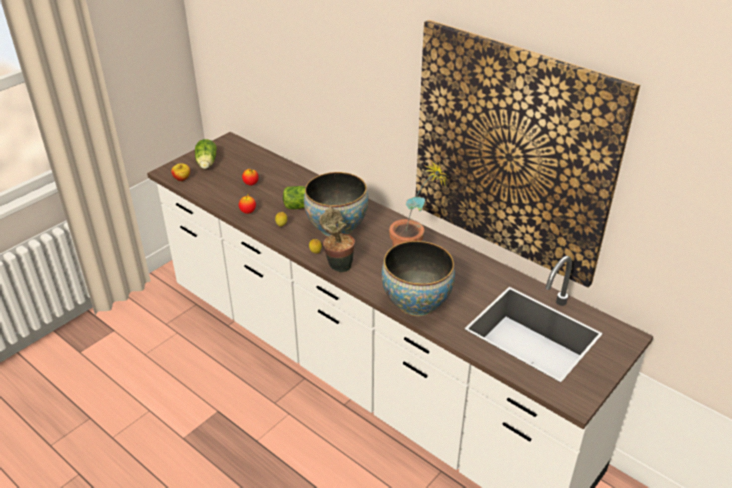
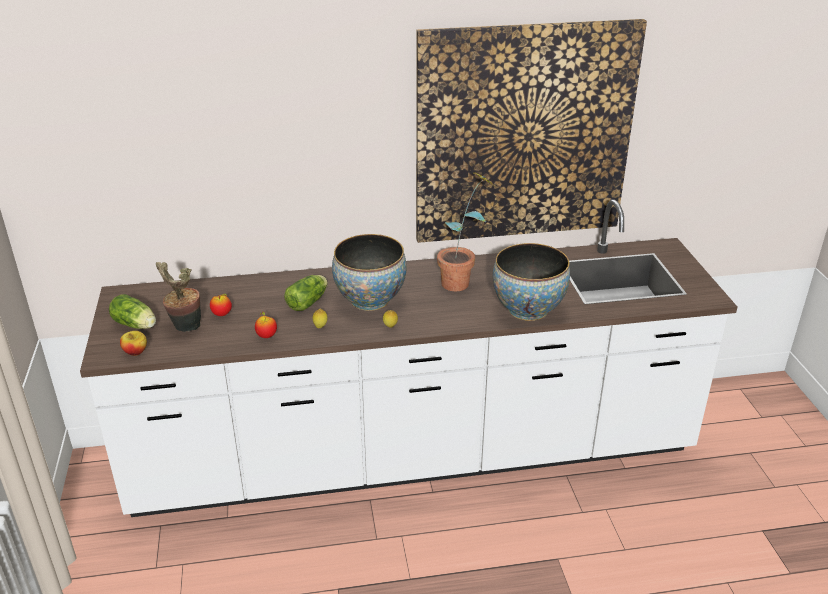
camera: 50 degrees left, 5 degrees down
potted plant [319,206,355,273] -> potted plant moved to [156,262,201,332]

